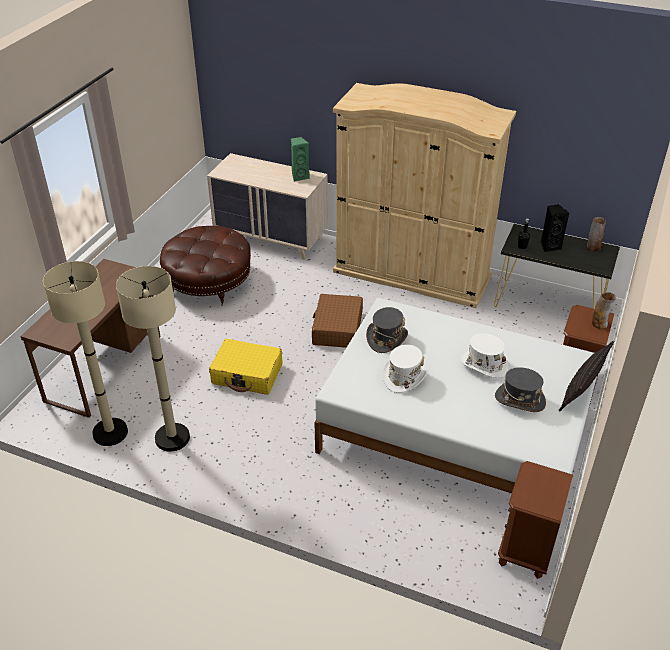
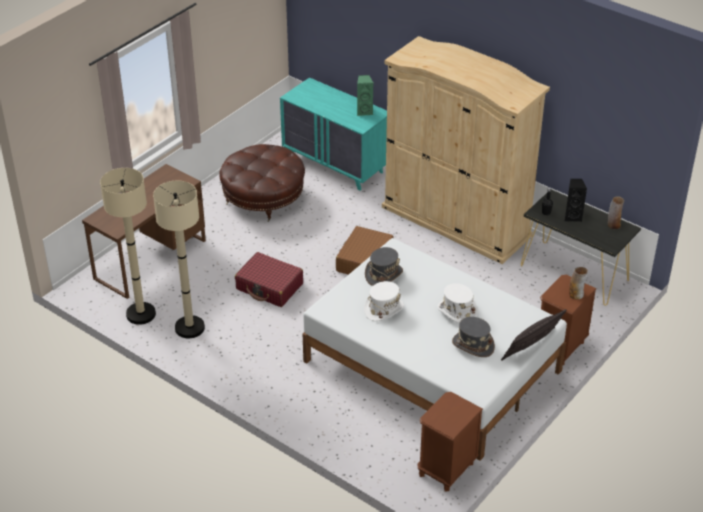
camera: 15 degrees right, 0 degrees up
beige dresser [207,153,328,260] -> turquoise dresser [280,77,387,191]
yellow suitcase [209,339,283,395] -> red suitcase [235,252,303,307]

